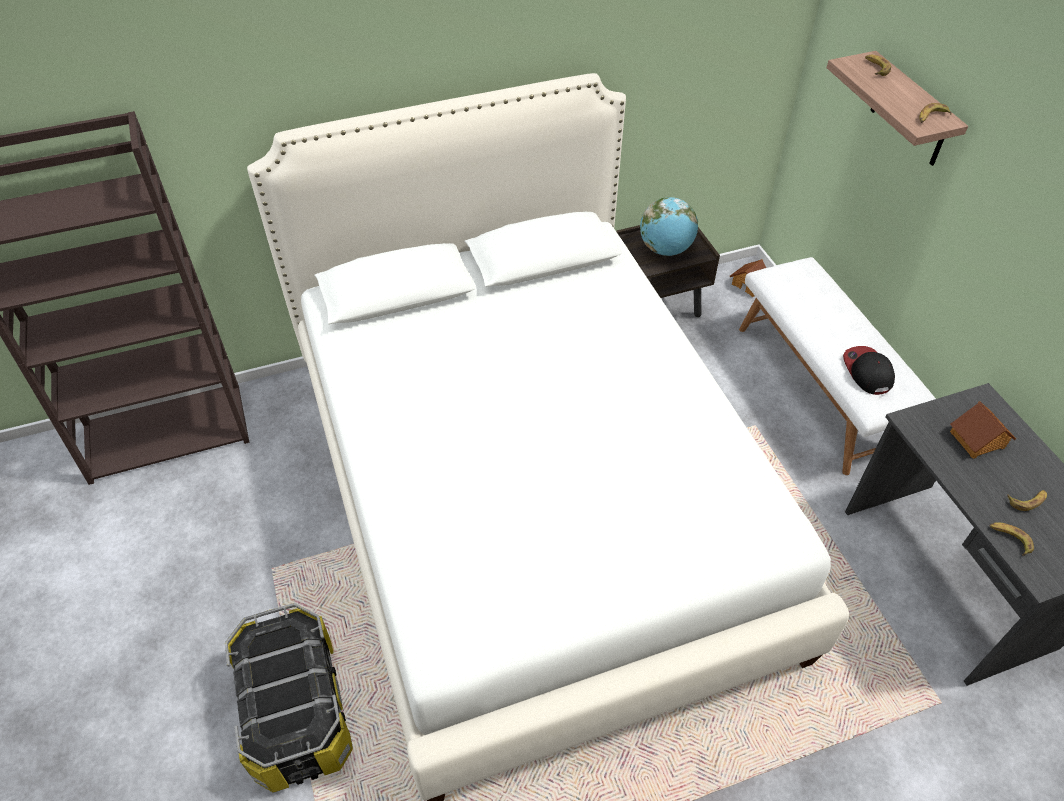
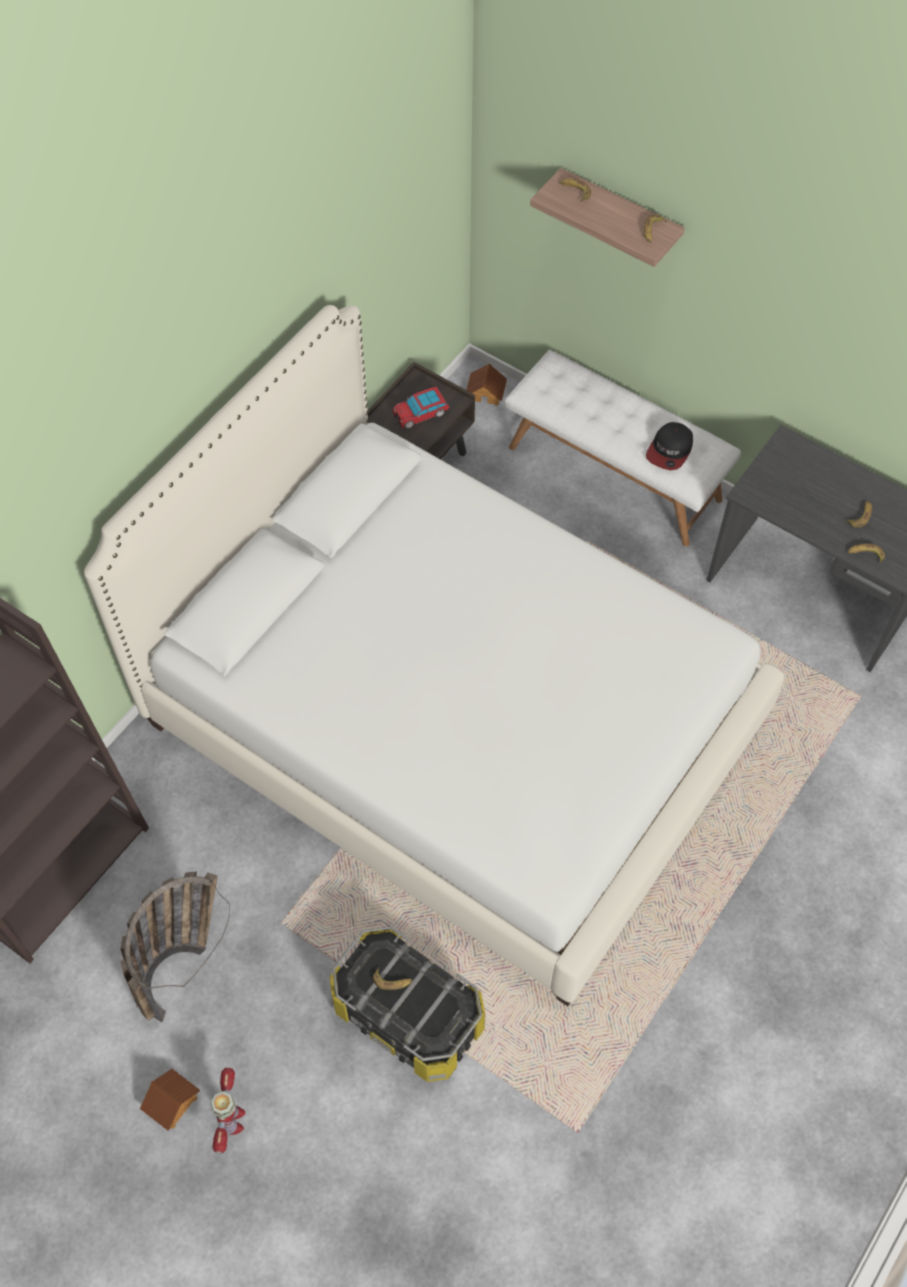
camera: 35 degrees left, 10 degrees up
globe [640,197,698,256] -> toy car [393,387,449,429]
cap [843,346,895,395] -> cap turned 105 degrees counterclockwise [646,422,693,470]
toy house [950,401,1016,459] -> toy house moved to [140,1069,200,1131]
none -> basket [120,871,230,1022]
none -> toy robot [211,1068,245,1153]
none -> banana [373,968,413,990]

